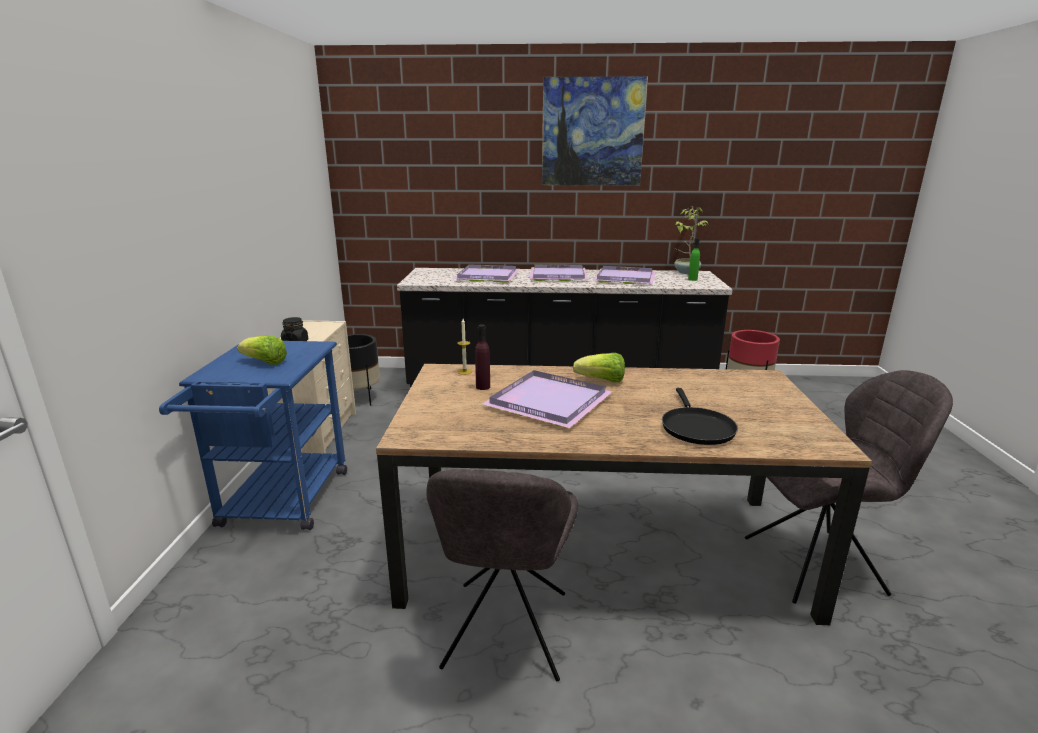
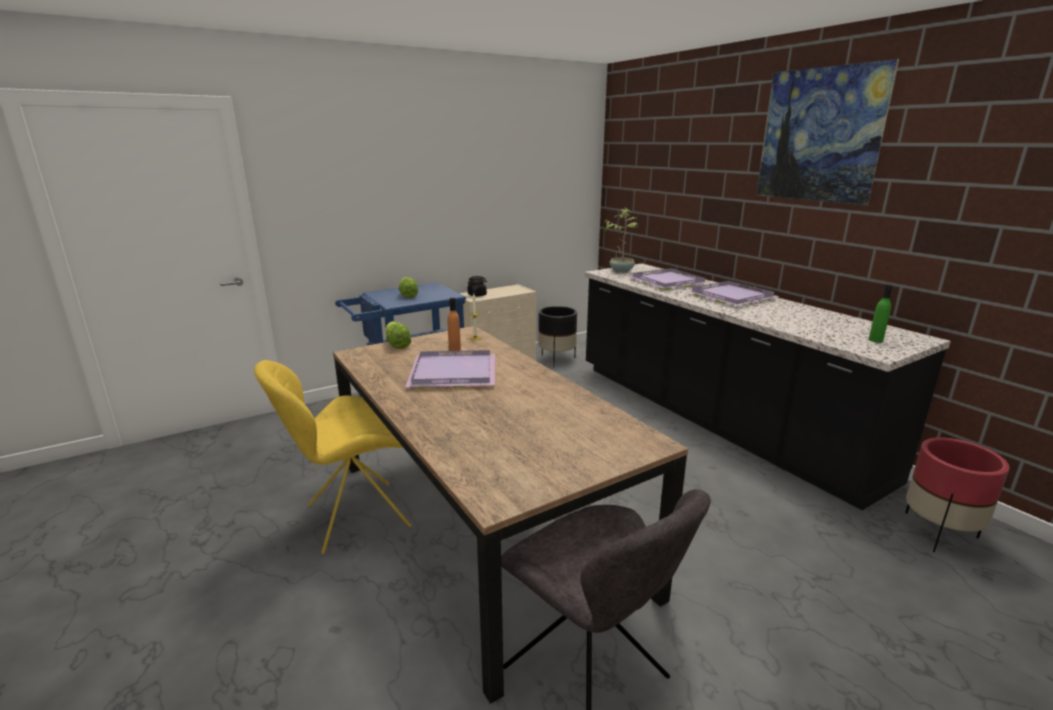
camera: 55 degrees right, 0 degrees up
grey chair [426,469,578,681] -> yellow chair [254,360,411,554]
purple bottle [475,324,490,390] -> orange bottle [447,298,461,351]
lettuce [573,353,625,382] -> lettuce moved to [385,321,411,349]
purple tray [593,266,656,284] -> none
black frying pan [662,388,738,445] -> none
potted plant [674,206,708,274] -> potted plant moved to [603,207,639,273]

